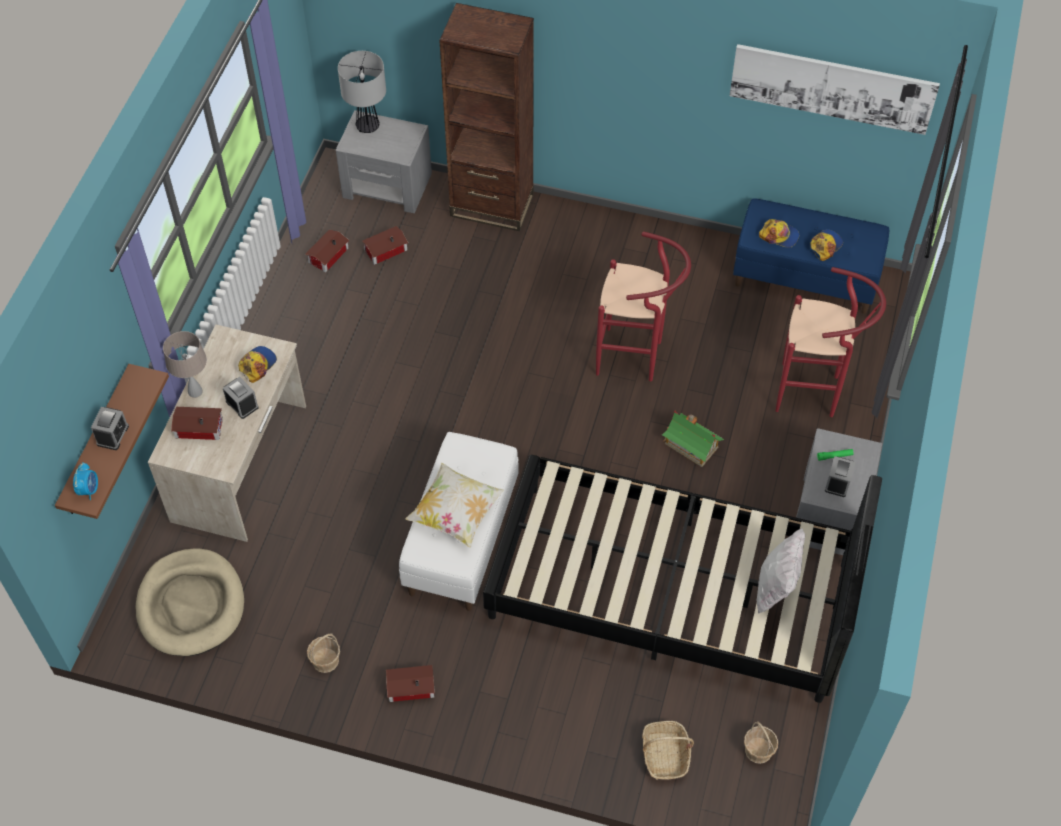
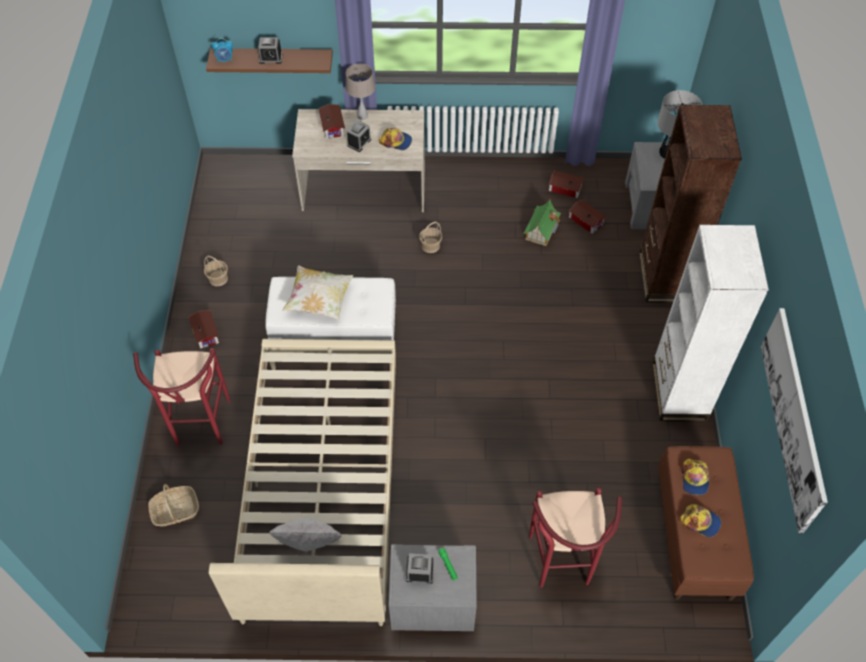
camera: 75 degrees right, 0 degrees up
beige dog bed [136,548,244,656] -> none
black bed [483,455,882,703] -> beige bed [209,339,396,626]
red stool [596,232,691,381] -> red stool moved to [133,348,230,446]
toy house [662,411,724,467] -> toy house moved to [524,200,561,246]
blue bench [733,198,889,314] -> brown bench [658,446,754,601]
basket [744,721,778,764] -> basket moved to [419,222,442,253]
none -> white bookcase [652,225,769,422]

